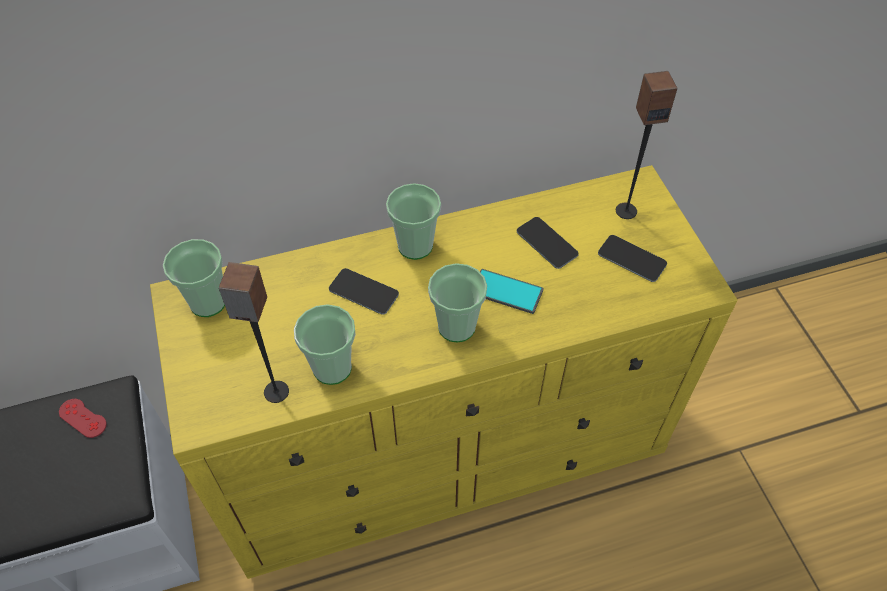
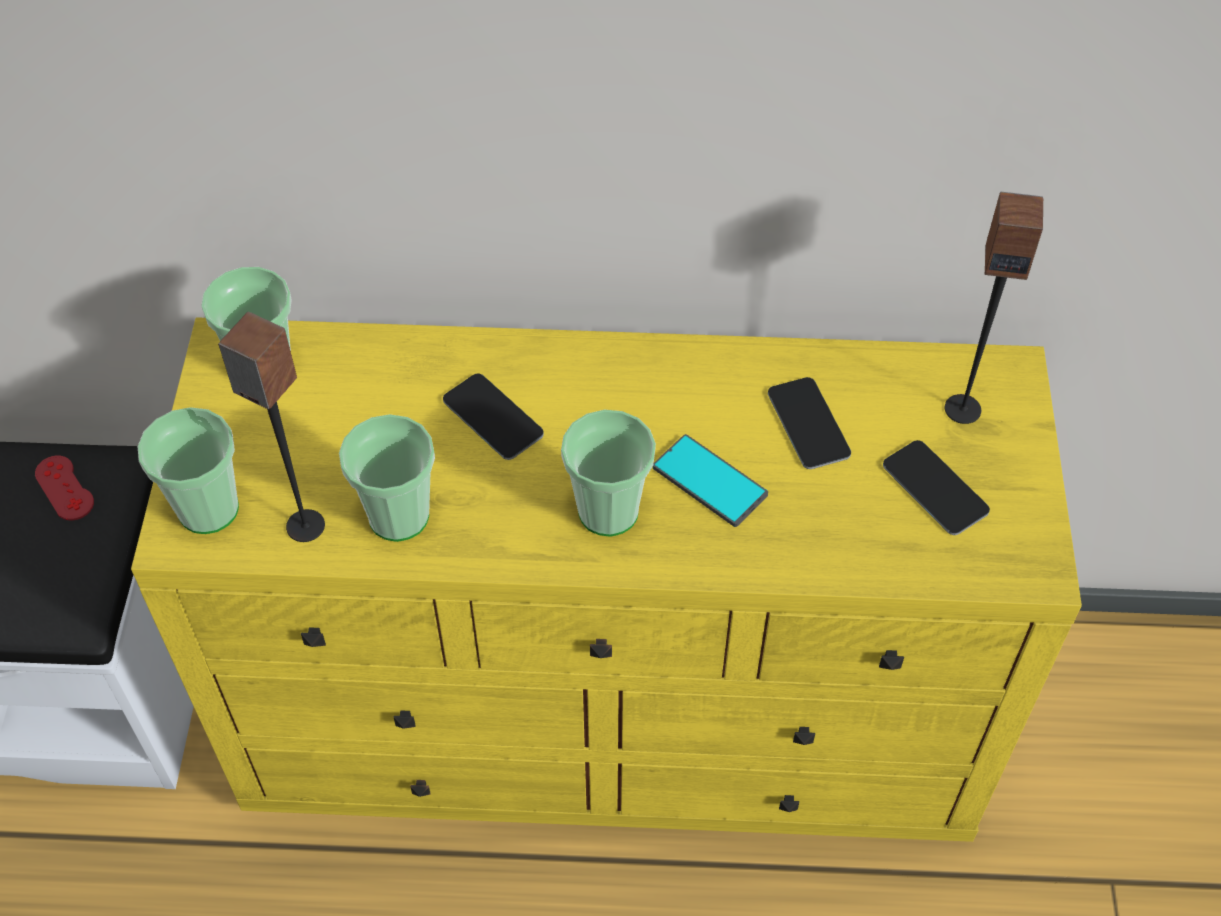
camera: 20 degrees right, 0 degrees up
cup [386,183,441,260] -> cup moved to [138,407,239,534]

